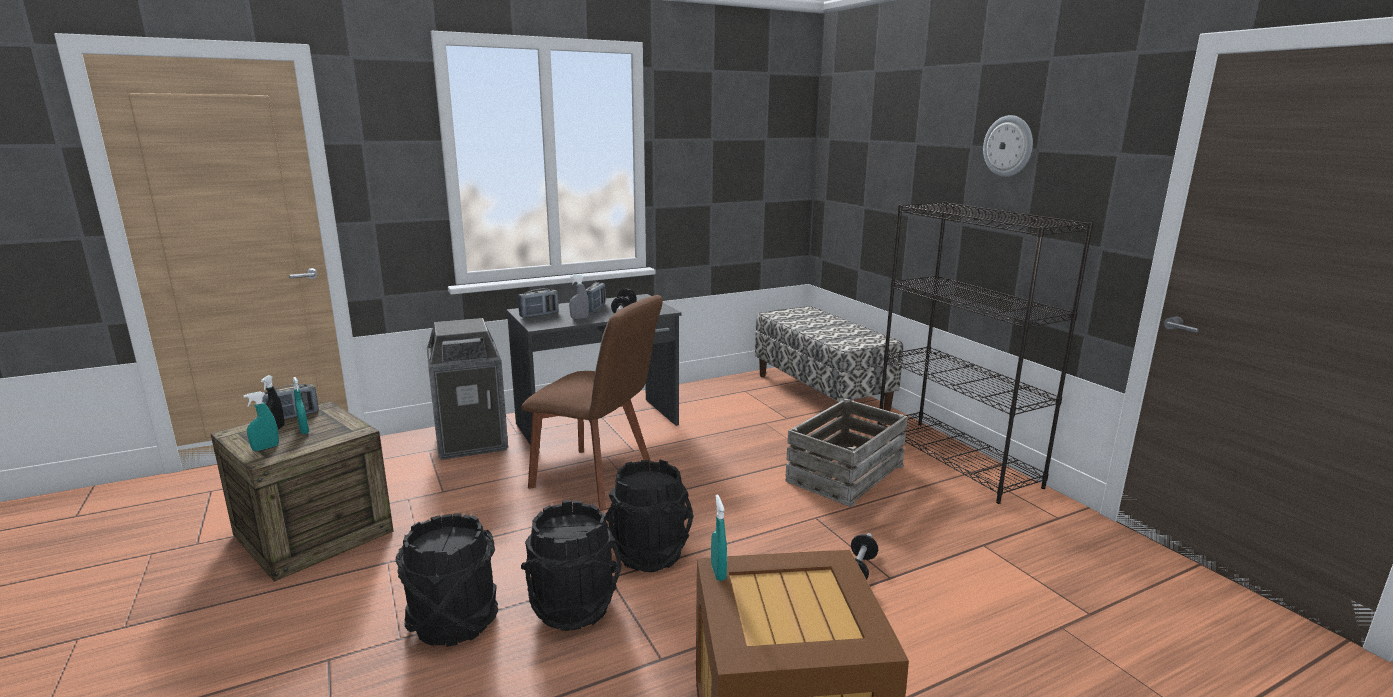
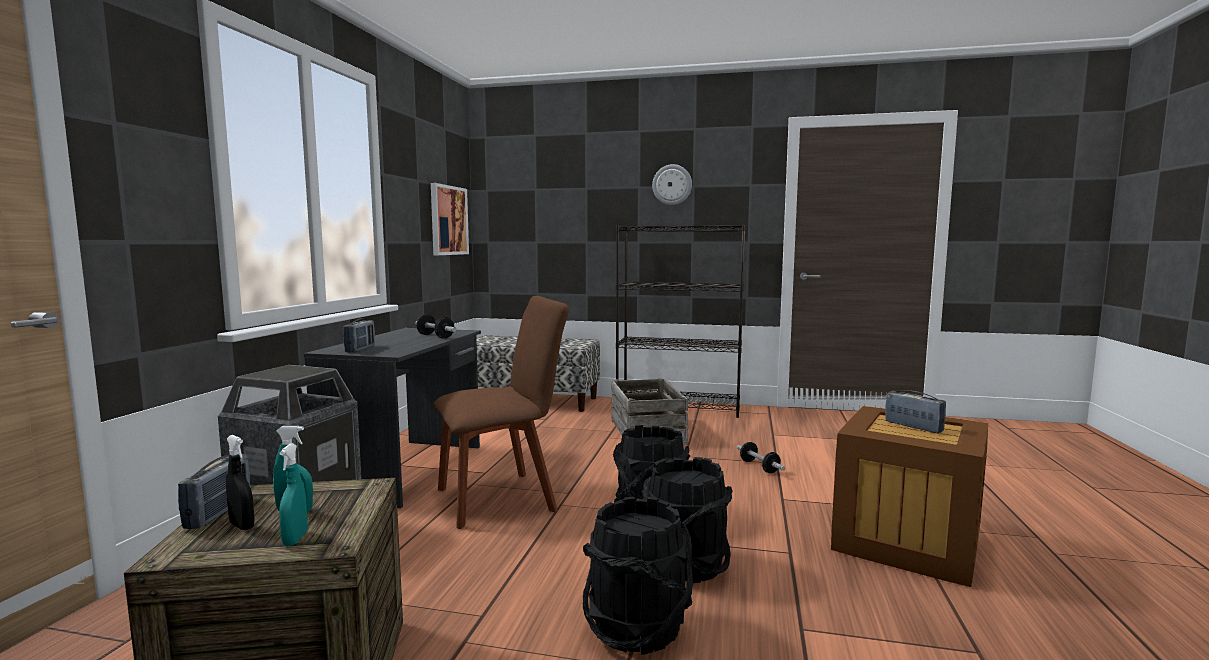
camera: 50 degrees left, 10 degrees down
grey spray bottle [569,275,589,319] -> none
radio [586,282,606,312] -> radio moved to [885,390,946,433]
turquoise spray bottle [711,494,727,581] -> none
none -> picture [431,183,469,255]

